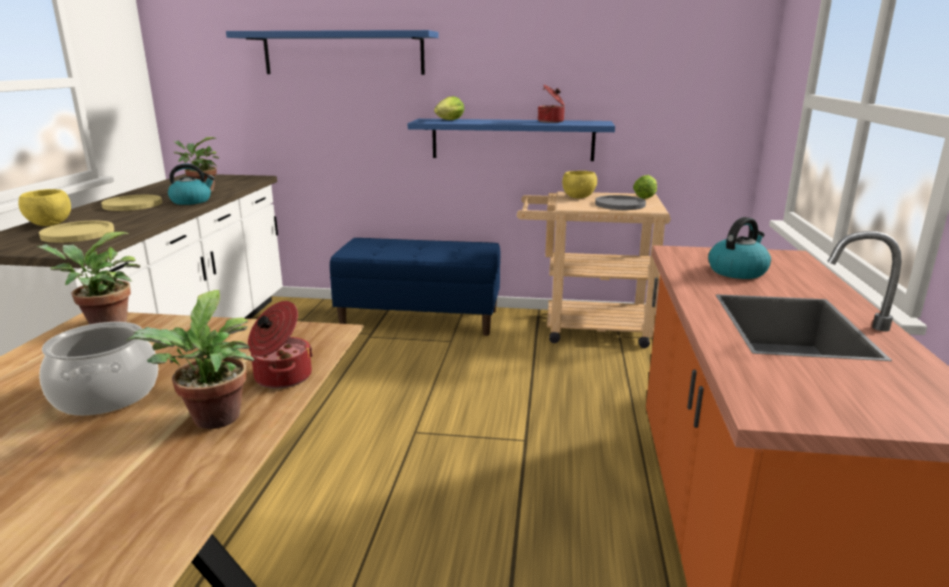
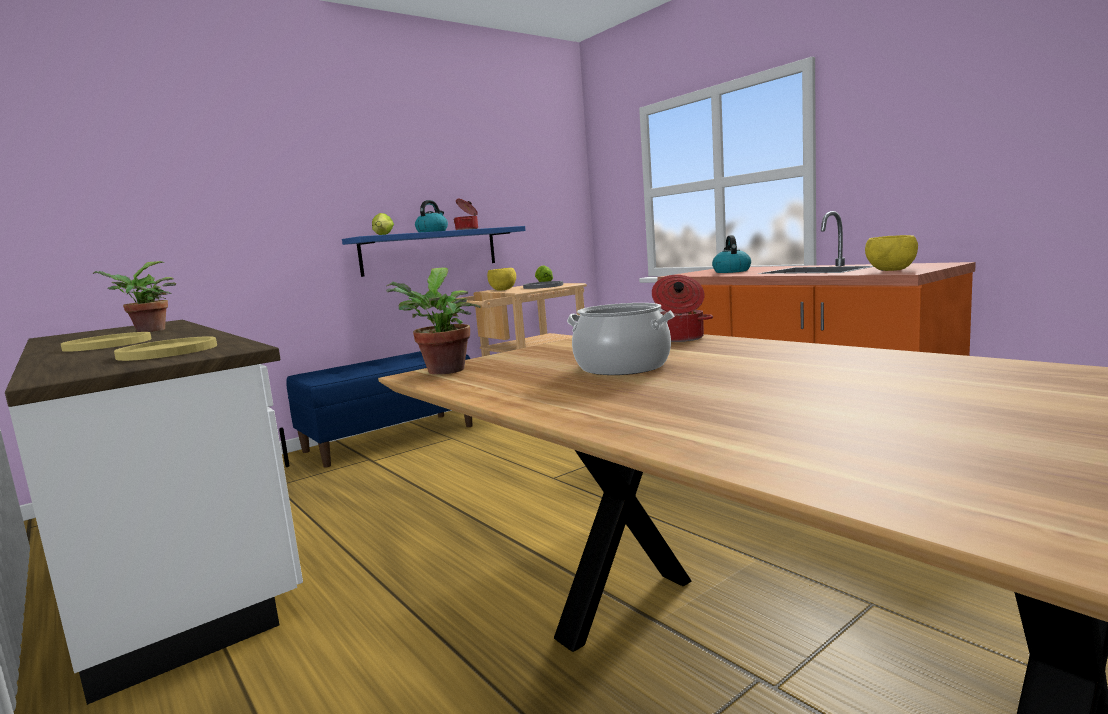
camera: 45 degrees left, 10 degrees down
yellow bowl [18,189,71,226] -> yellow bowl moved to [865,235,918,271]
potted plant [126,290,254,429] -> none
kettle [168,164,215,205] -> kettle moved to [415,200,448,233]
blue shelf [226,30,439,75] -> none

